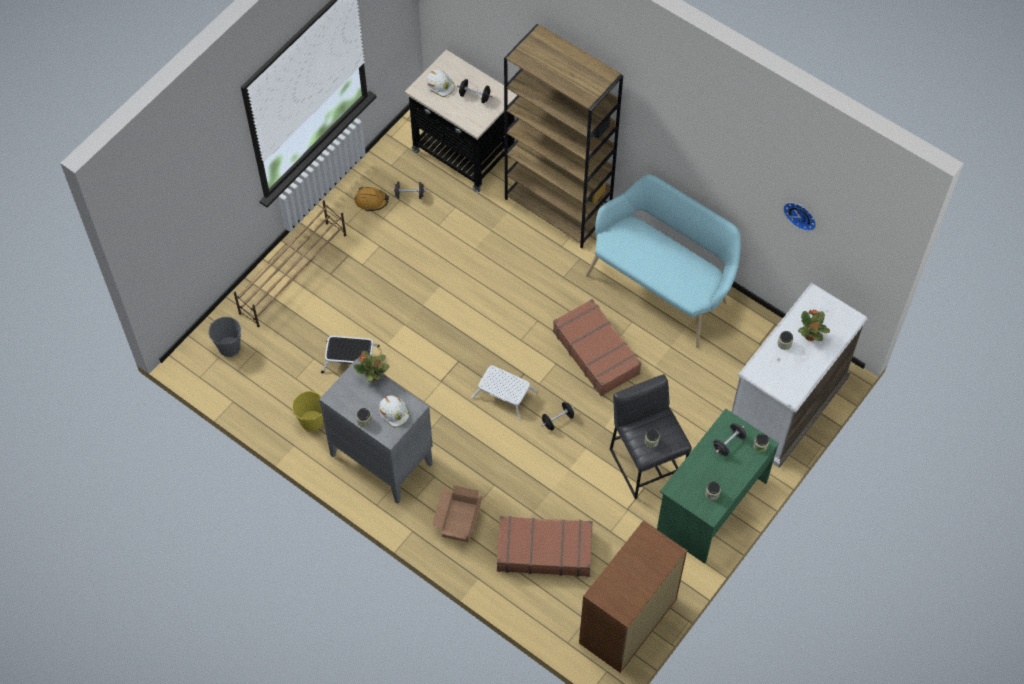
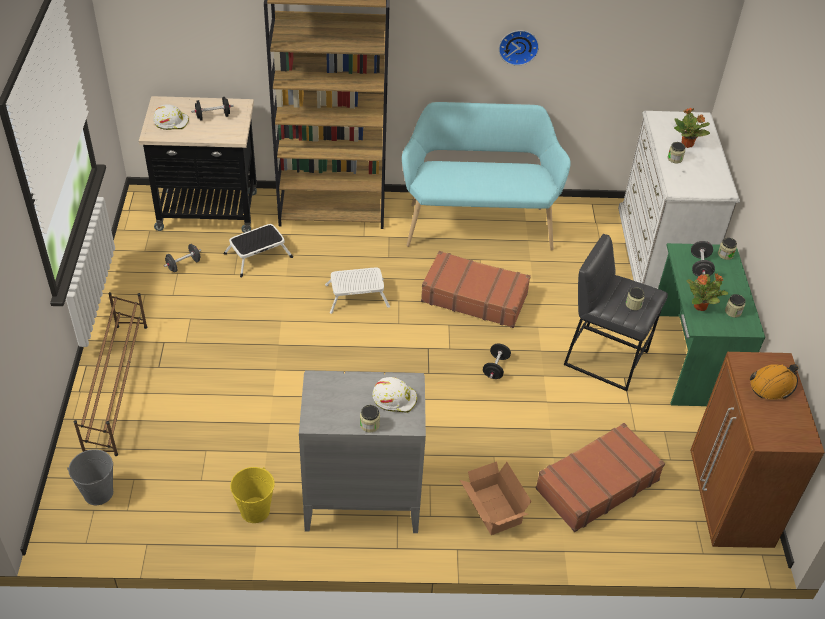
camera: 40 degrees left, 15 degrees down
black step ladder [321,336,380,373] -> black step ladder moved to [223,224,293,277]
potted plant [354,351,389,382] -> potted plant moved to [686,273,728,311]
orange hard hat [355,186,389,211] -> orange hard hat moved to [749,364,799,400]
white step ladder [471,366,537,420] -> white step ladder moved to [325,268,390,314]
wall clock [783,202,816,231] -> wall clock moved to [499,30,539,66]

